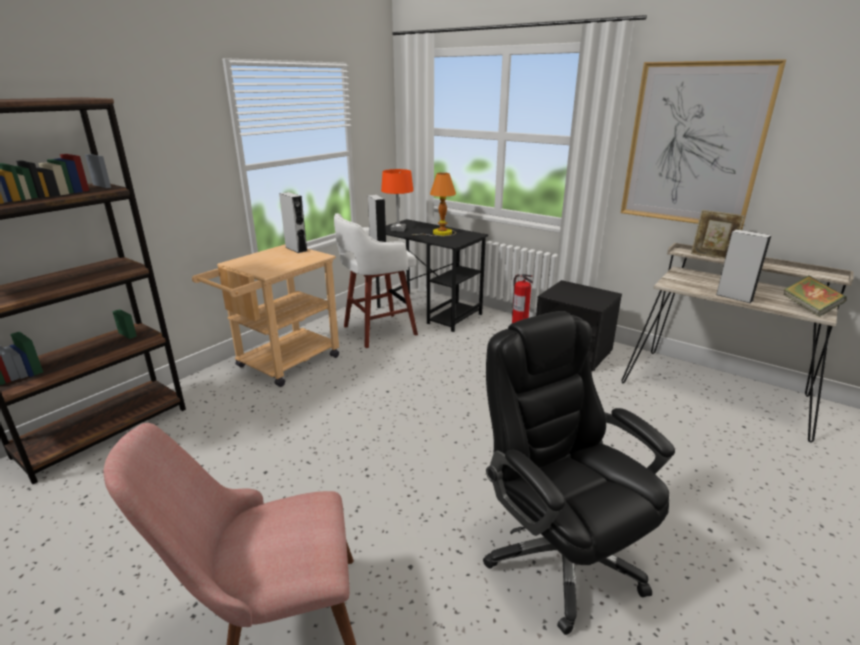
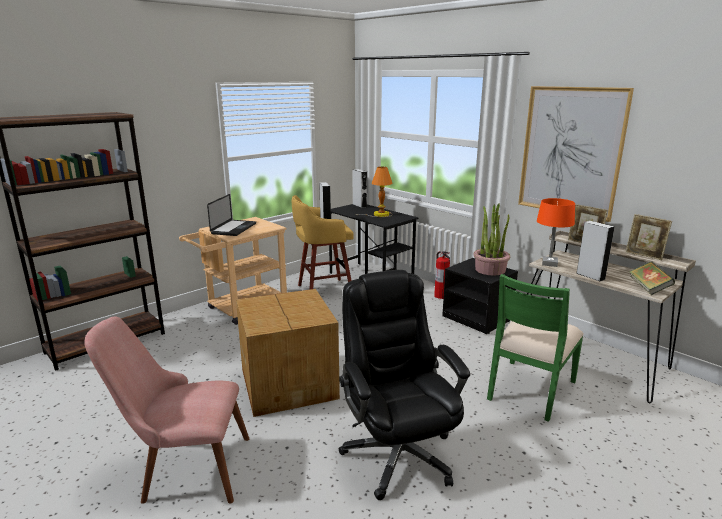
camera: 10 degrees right, 5 degrees down
grey speaker [279,192,307,253] -> grey speaker moved to [353,169,367,208]
white stool [334,213,418,348] -> yellow stool [292,195,354,290]
orange table lamp [381,169,413,232] -> orange table lamp moved to [537,198,575,267]
none -> laptop [207,194,256,236]
none -> cardboard box [236,289,340,417]
none -> potted plant [474,204,510,275]
none -> green chair [487,274,584,422]
none -> picture frame [626,214,672,260]

